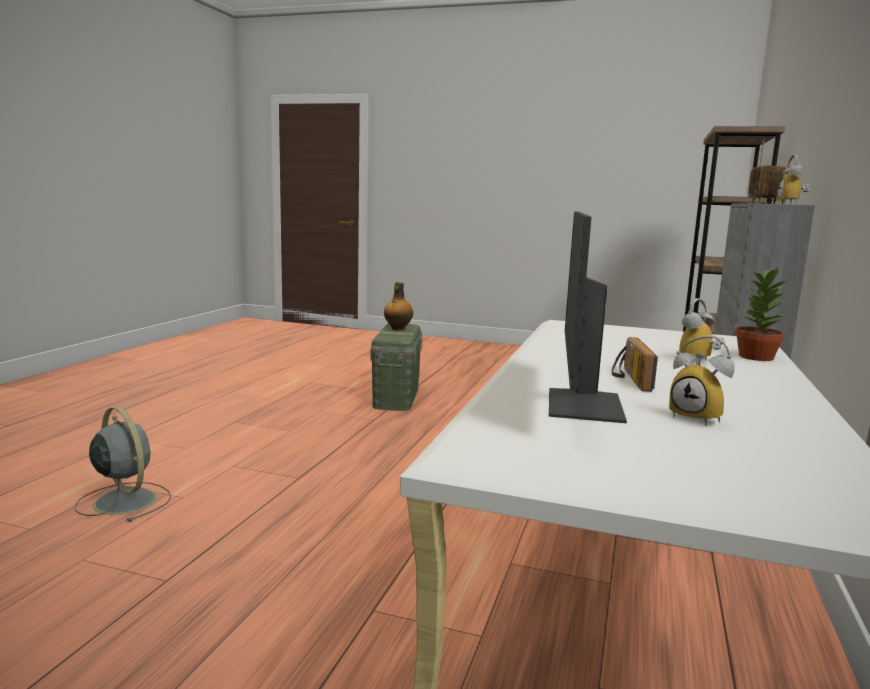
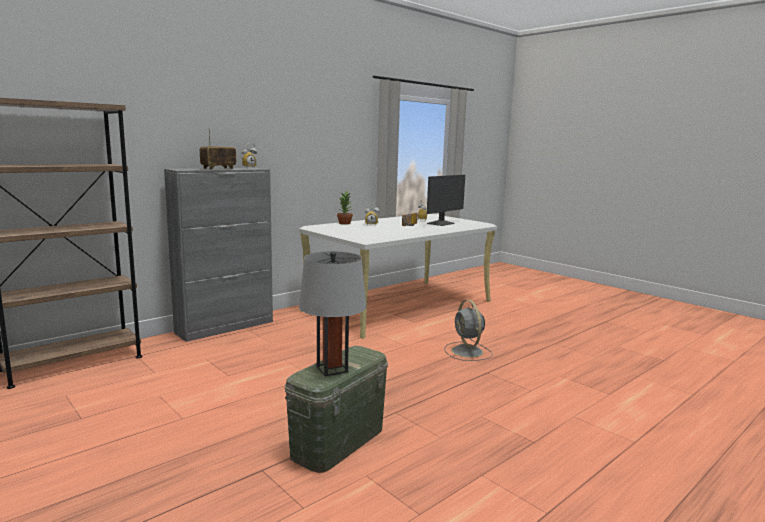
camera: 150 degrees left, 0 degrees up
grey fan [74,407,171,522] -> grey fan moved to [444,300,493,361]
bottle [384,282,413,330] -> grey table lamp [299,251,366,376]

